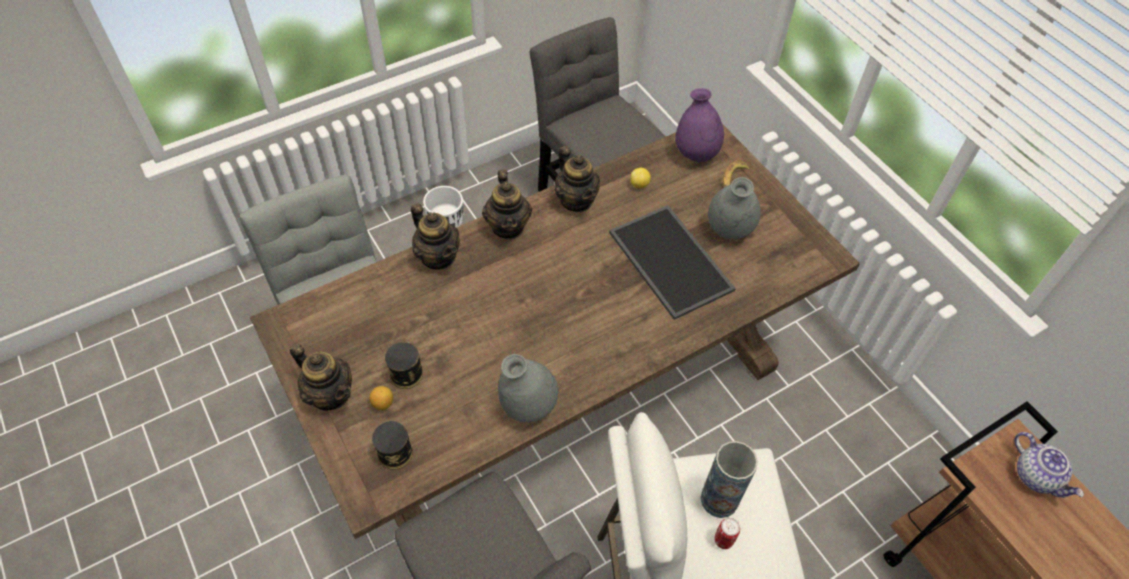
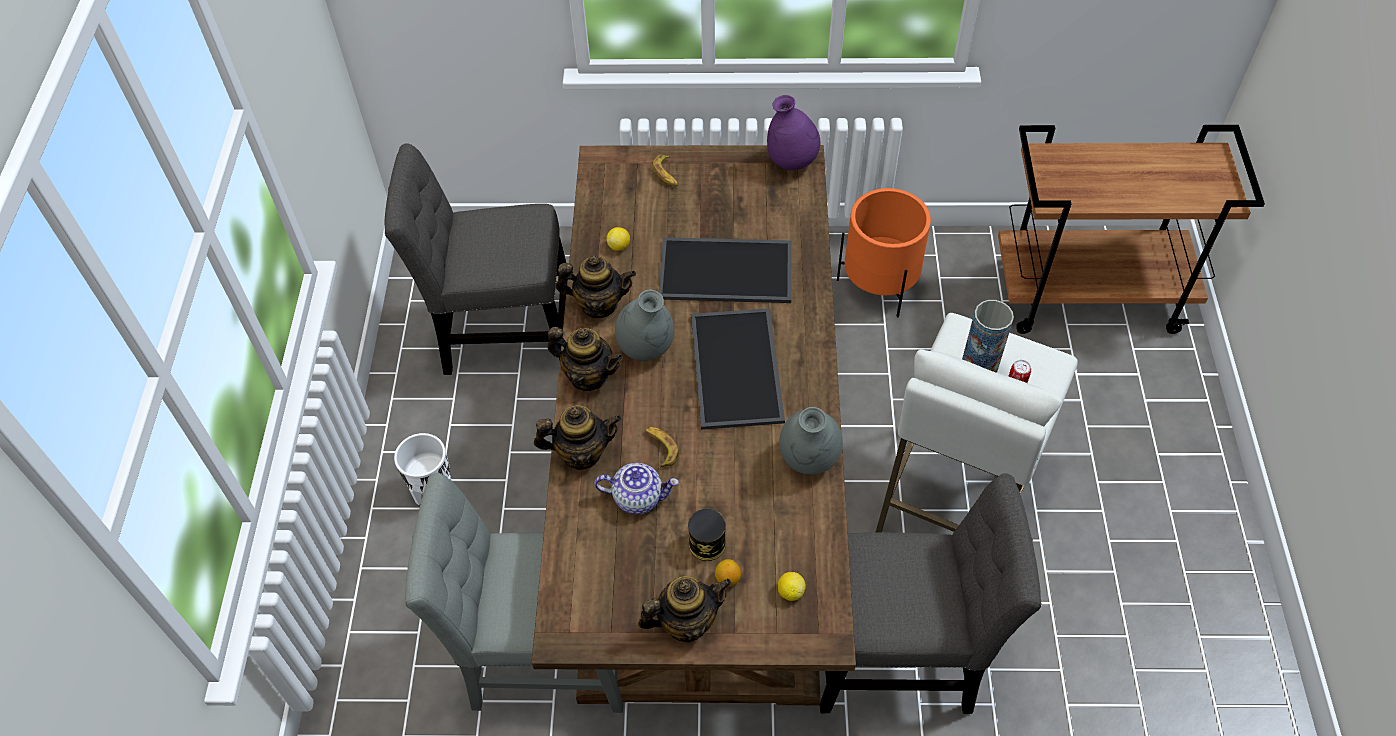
camera: 55 degrees left, 0 degrees up
can [372,421,413,470] -> lemon [778,572,806,601]
purple vase [675,88,724,162] -> purple vase moved to [767,95,820,170]
grey vase [708,177,761,239] -> grey vase moved to [615,289,674,361]
teapot [1014,432,1084,498] -> teapot moved to [594,463,679,514]
none -> banana [645,427,679,467]
none -> tray [691,308,785,430]
none -> orange planter [837,188,931,318]

